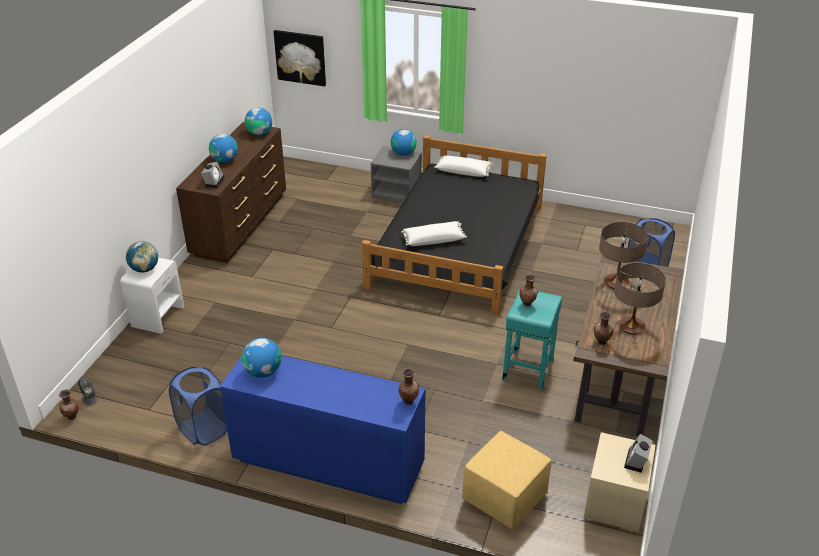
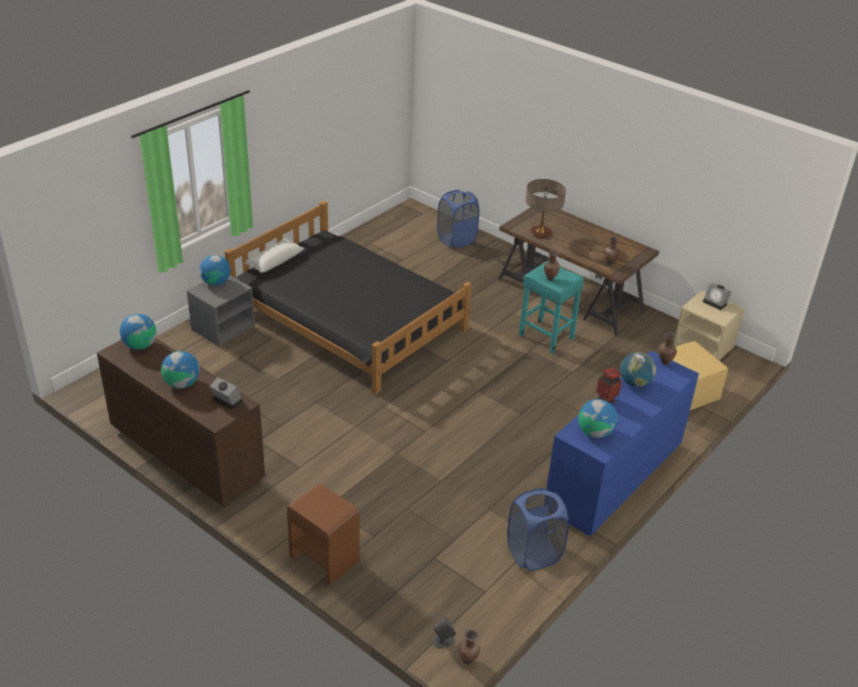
camera: 70 degrees left, 0 degrees up
white nightstand [120,258,184,334] -> brown nightstand [287,483,359,585]
globe [126,241,158,273] -> globe moved to [620,352,656,387]
picture [273,30,326,86] -> none
white pillow [401,221,467,246] -> none
table lamp [614,263,666,335] -> none
none -> vase [596,367,622,404]

